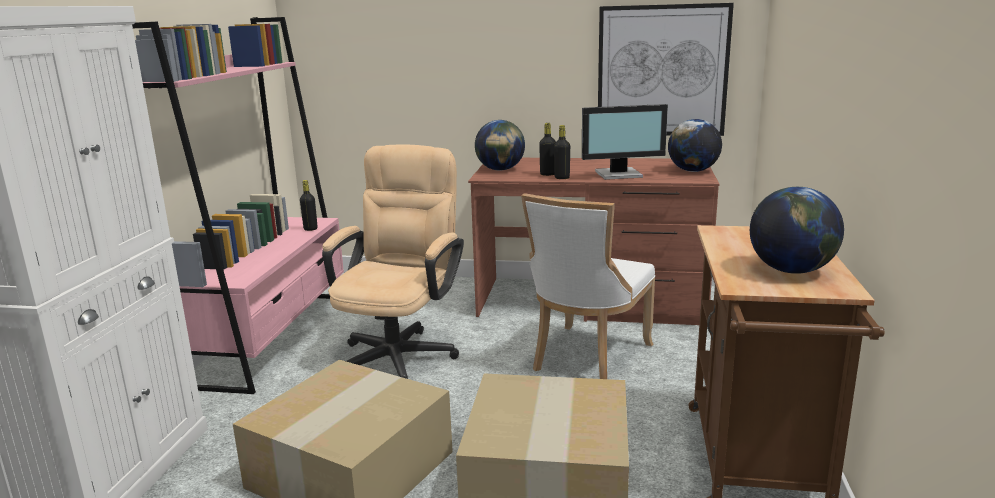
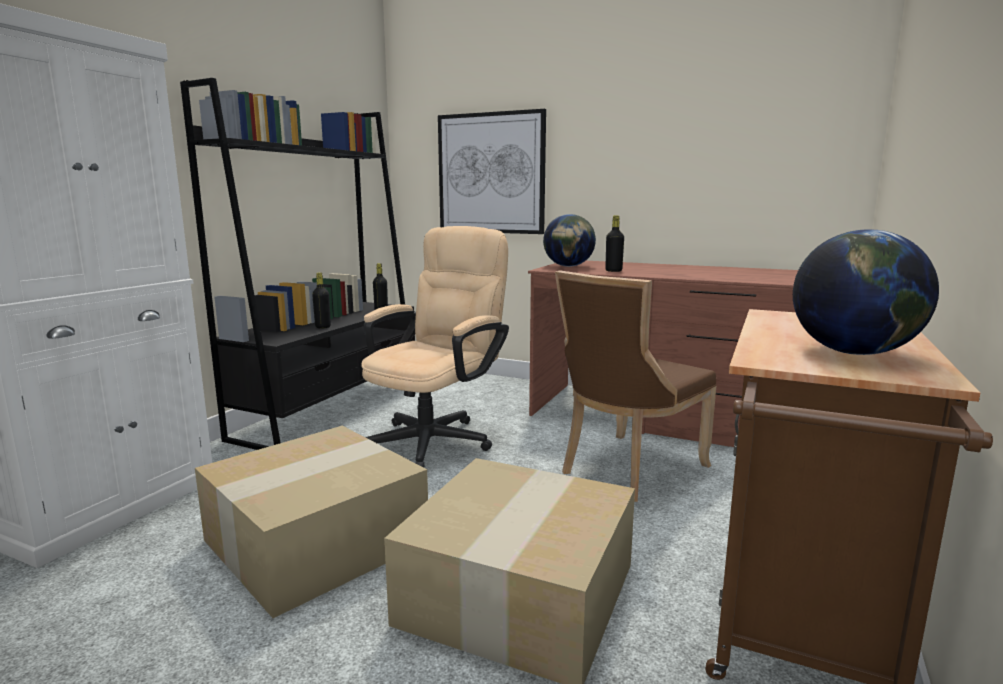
camera: 15 degrees right, 5 degrees down
pink bookcase [132,17,344,394] -> black bookcase [180,78,415,450]
white chair [521,193,655,379] -> brown chair [555,270,717,502]
black bottle [554,125,570,179] -> black bottle moved to [312,273,331,328]
monitor [582,104,668,180] -> none
picture [598,3,734,136] -> picture moved to [438,109,546,234]
globe [668,119,722,172] -> none

